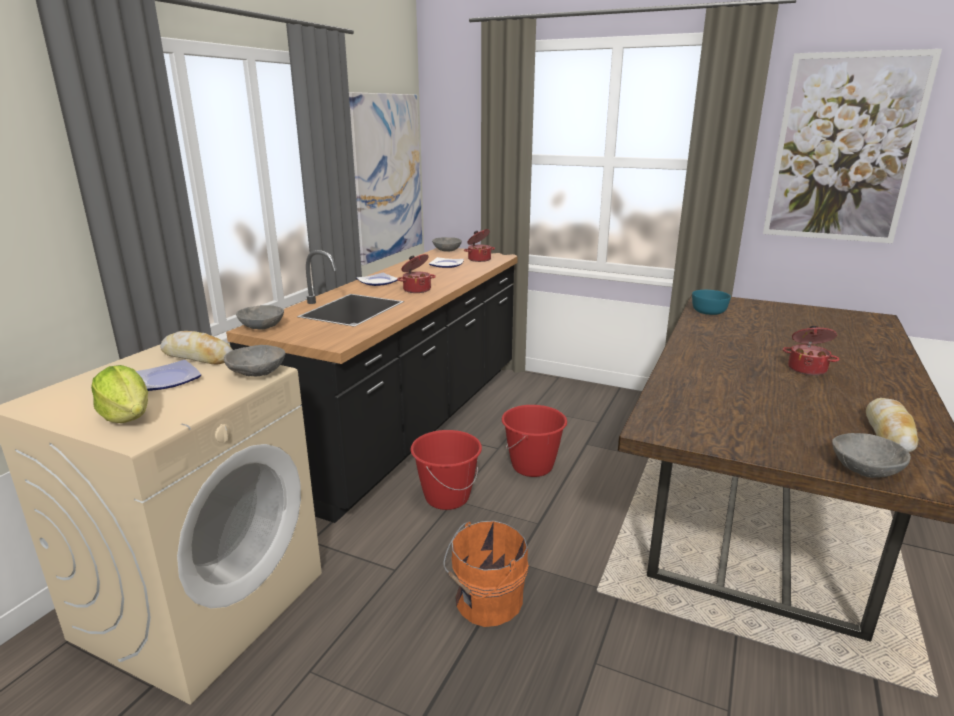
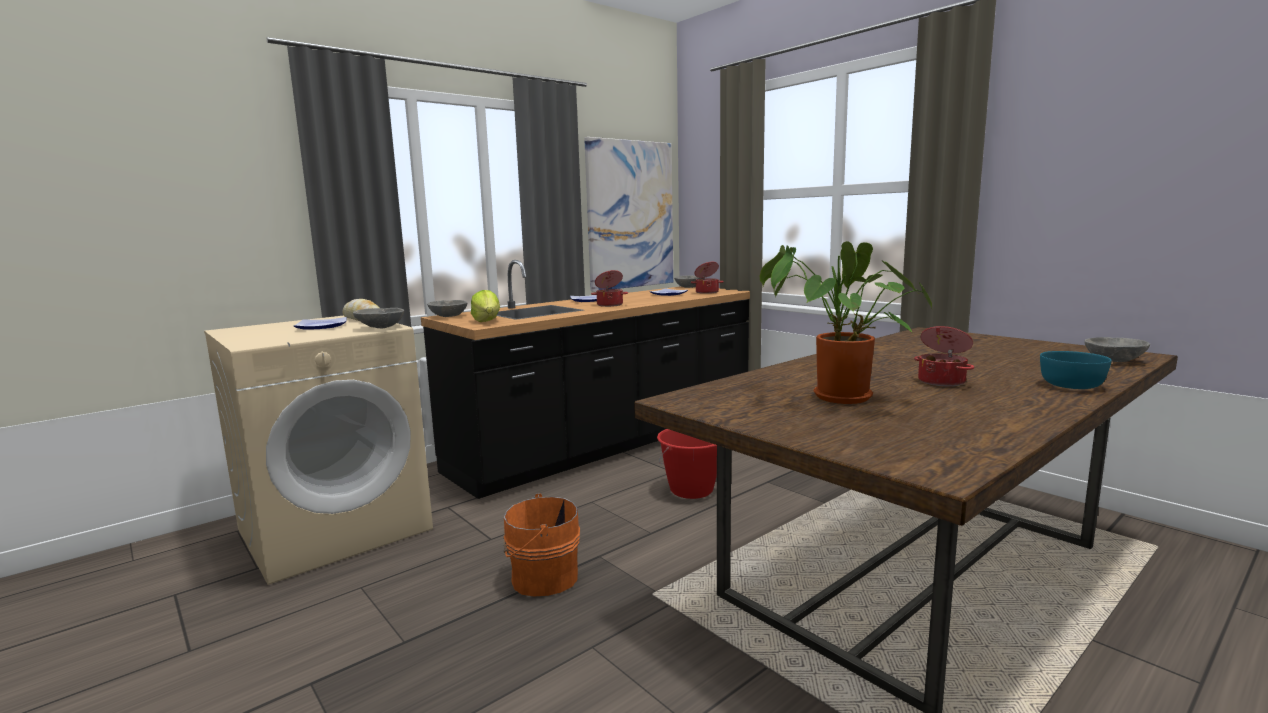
camera: 25 degrees right, 10 degrees down
lettuce [91,365,148,423] -> lettuce moved to [471,290,500,322]
red bucket [410,430,482,510] -> none
turquoise bowl [692,290,731,315] -> turquoise bowl moved to [1040,351,1112,389]
picture [763,49,942,243] -> none
grey bowl [832,433,911,478] -> grey bowl moved to [1085,337,1150,362]
bread [866,398,918,453] -> none
none -> potted plant [759,241,933,404]

